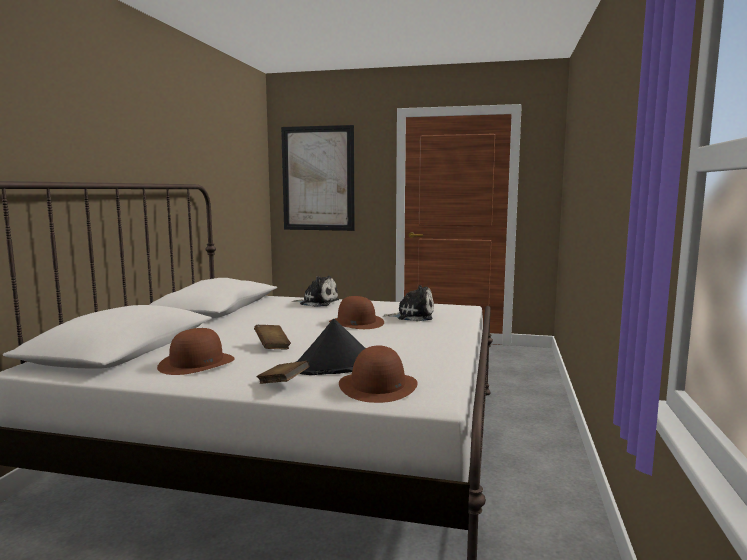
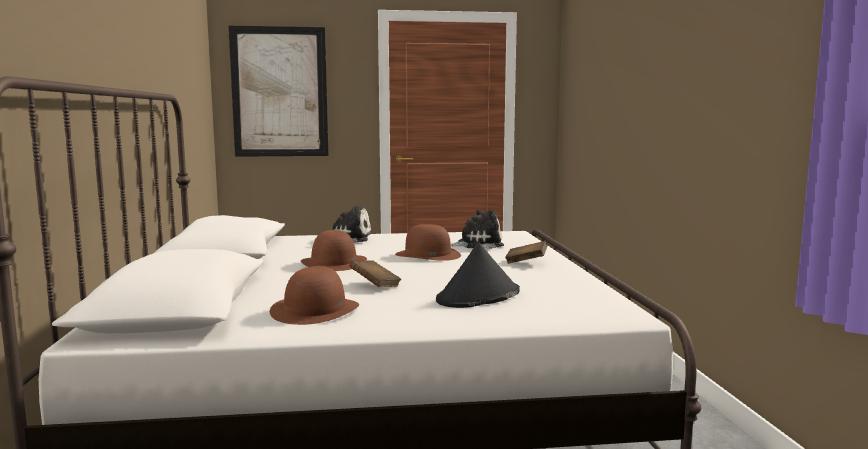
camera: 20 degrees left, 0 degrees up
brown book [257,361,310,384] -> brown book moved to [505,241,547,264]
brown hat [339,346,418,403] -> brown hat moved to [301,230,367,271]

